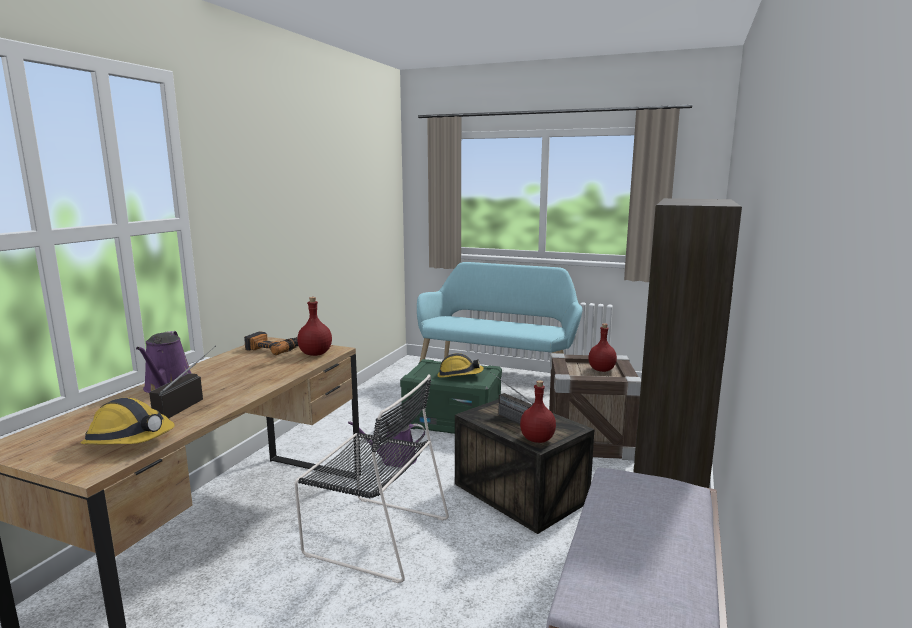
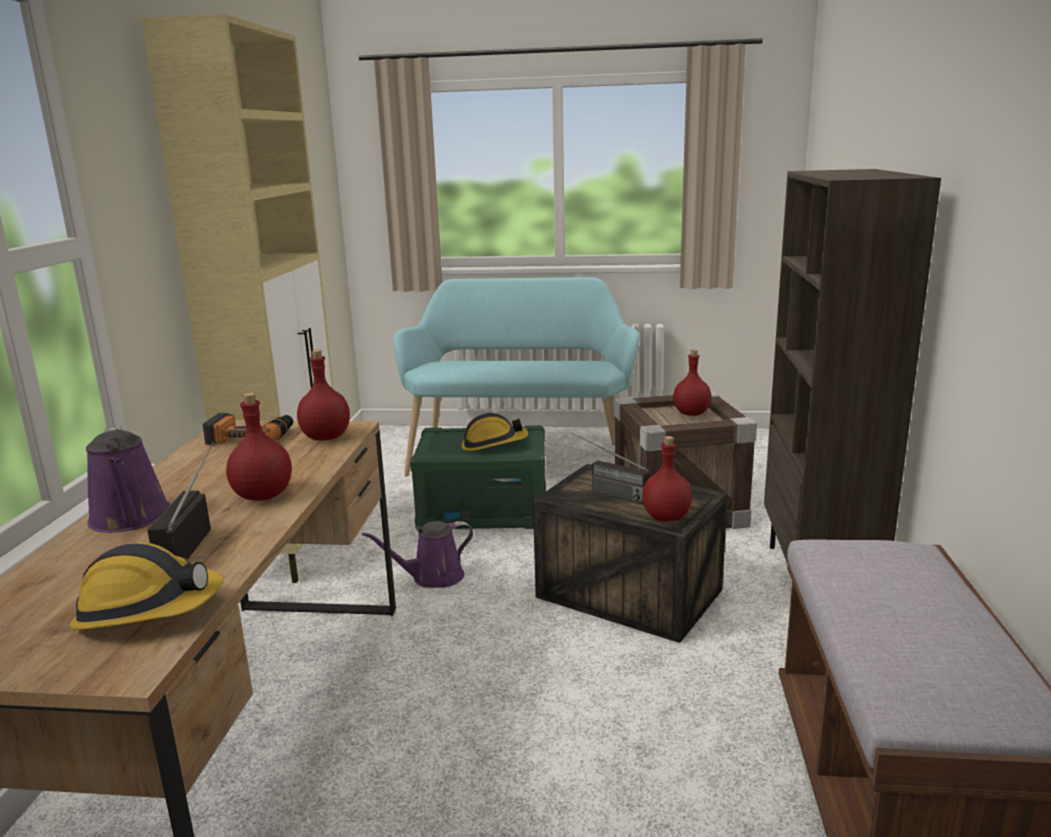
camera: 15 degrees left, 5 degrees up
black chair [294,374,449,583] -> none
none -> beige cabinet [141,14,334,583]
none -> red bottle [226,393,292,500]

